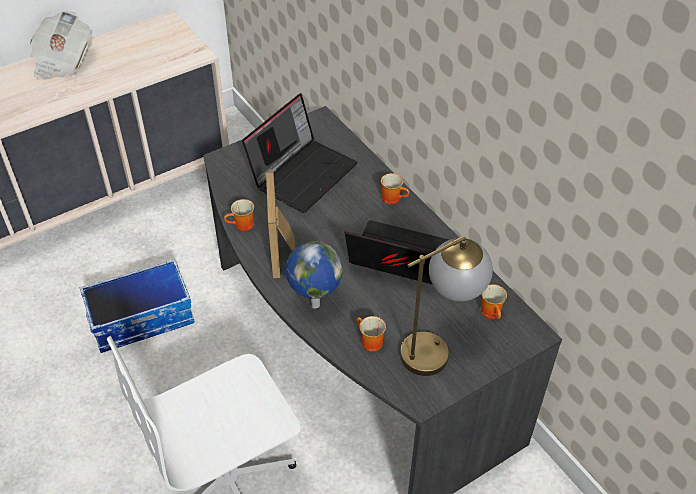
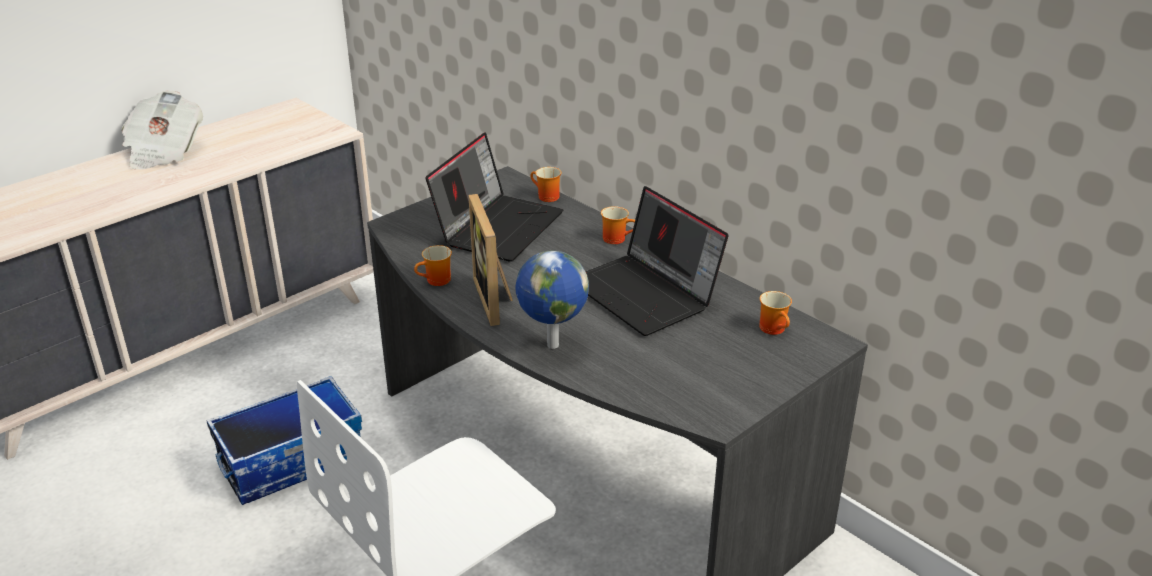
camera: 10 degrees left, 15 degrees down
laptop [345,220,449,284] -> laptop turned 135 degrees counterclockwise [585,186,729,336]
mug [356,316,386,352] -> mug moved to [530,167,561,202]
table lamp [400,236,493,376] -> none

